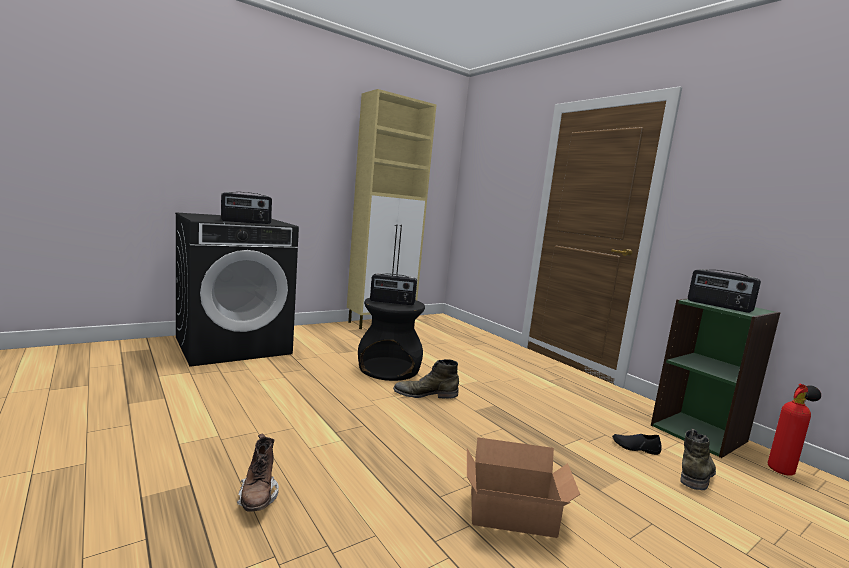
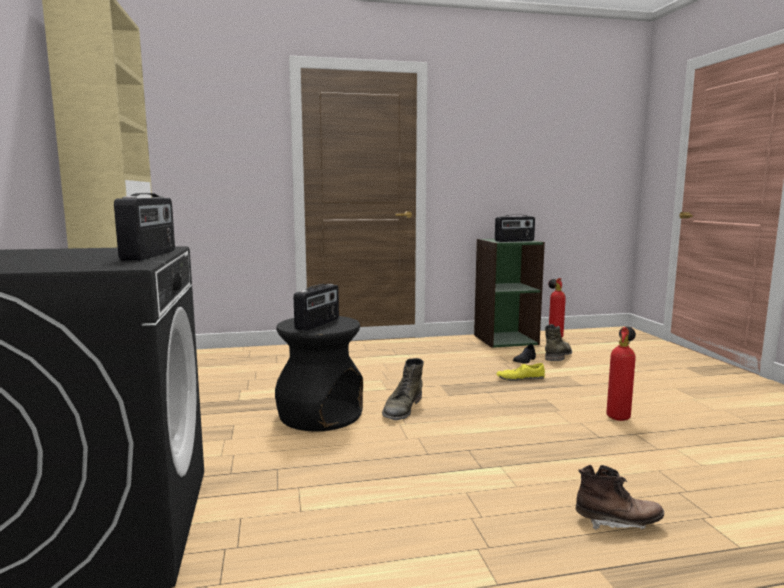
camera: 65 degrees left, 0 degrees up
cardboard box [467,437,580,538] -> fire extinguisher [606,326,636,421]
green boot [680,429,716,490] -> green boot turned 60 degrees clockwise [545,324,572,361]
none -> yellow shoe [496,363,545,381]

